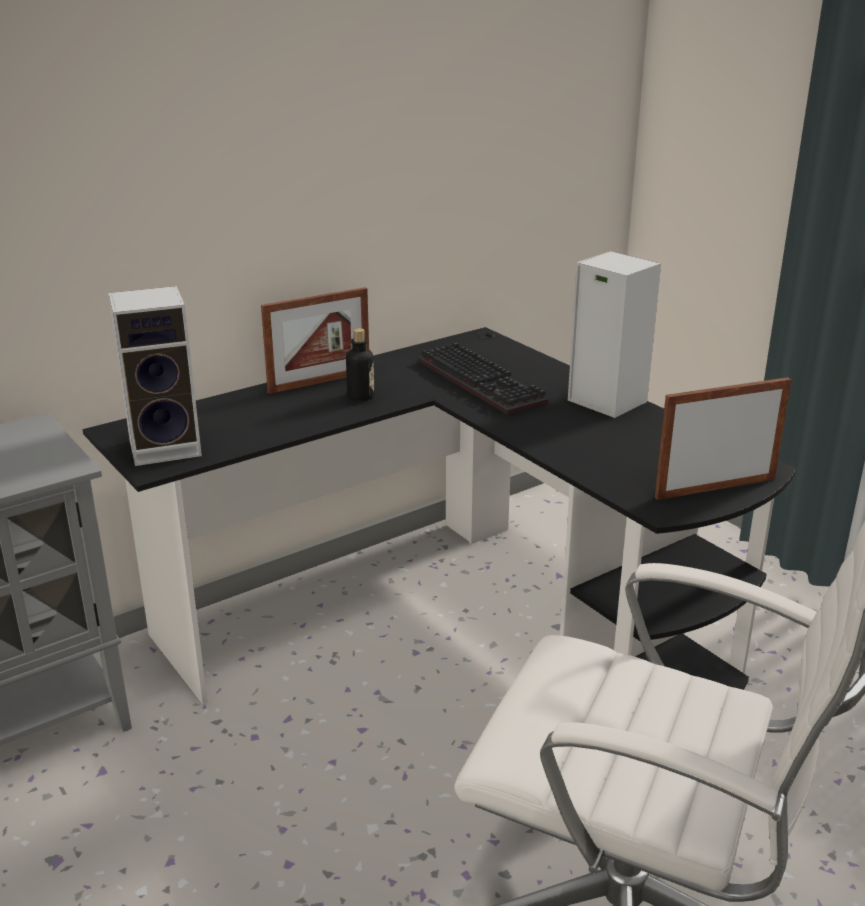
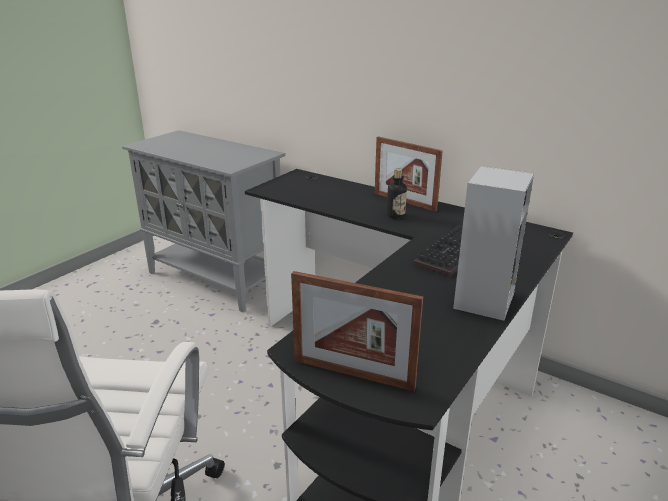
camera: 70 degrees right, 0 degrees up
speaker [108,286,202,466] -> none
picture frame [655,377,792,500] -> picture frame turned 150 degrees clockwise [291,271,423,391]

